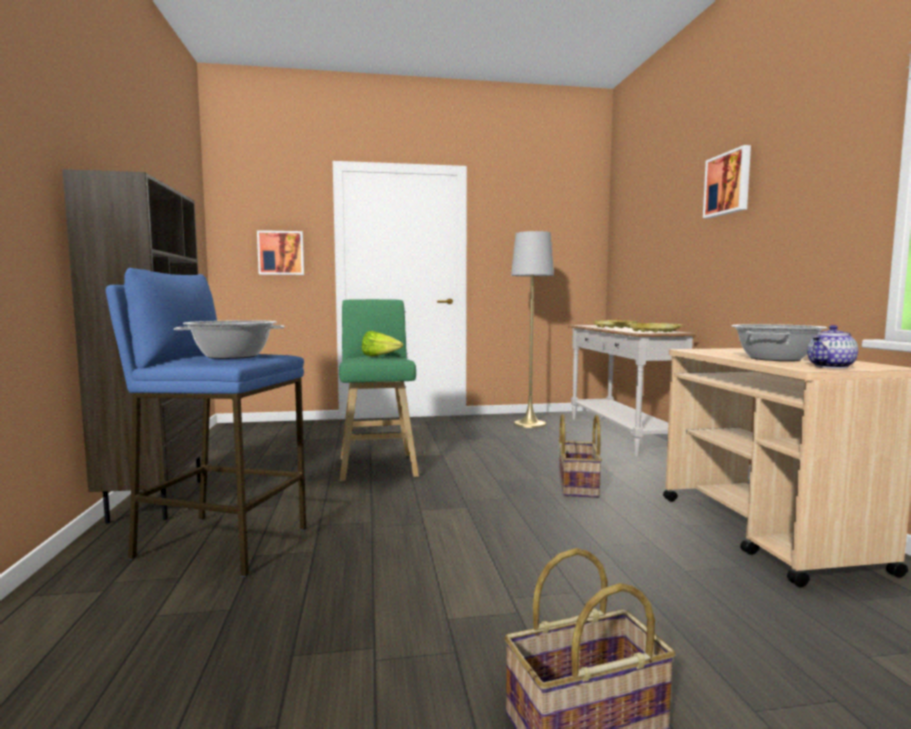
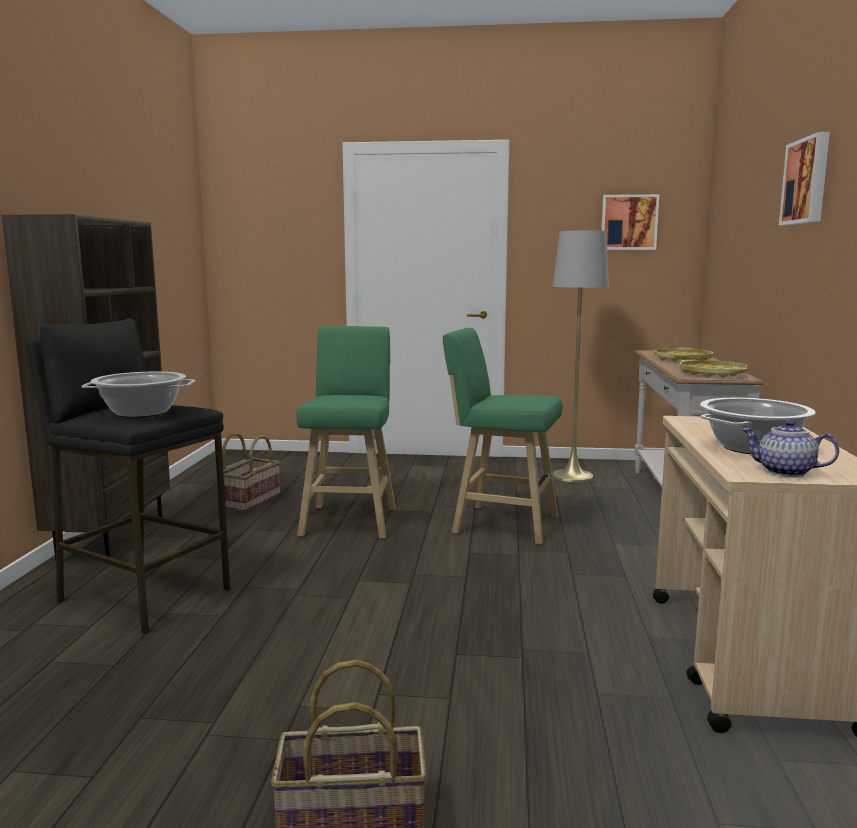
camera: 15 degrees right, 5 degrees up
blue stool [106,268,306,577] -> black stool [26,318,230,634]
picture [257,230,304,275] -> picture moved to [601,194,659,250]
lettuce [362,331,403,357] -> none
basket [559,414,602,498] -> basket moved to [216,432,280,512]
teapot [807,325,858,369] -> teapot turned 45 degrees clockwise [741,420,839,477]
none -> green stool [443,328,563,545]

